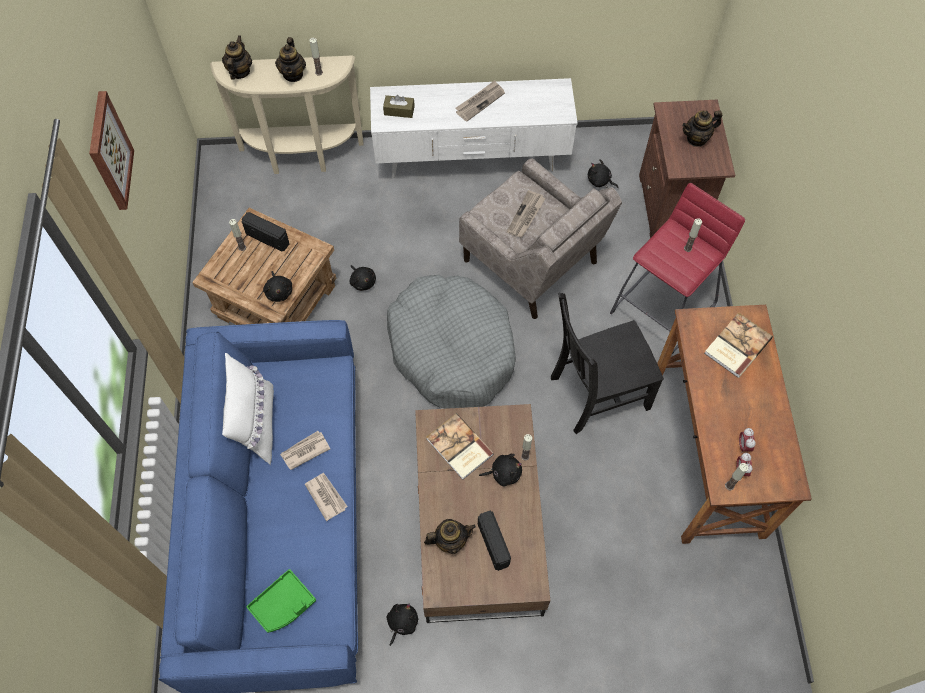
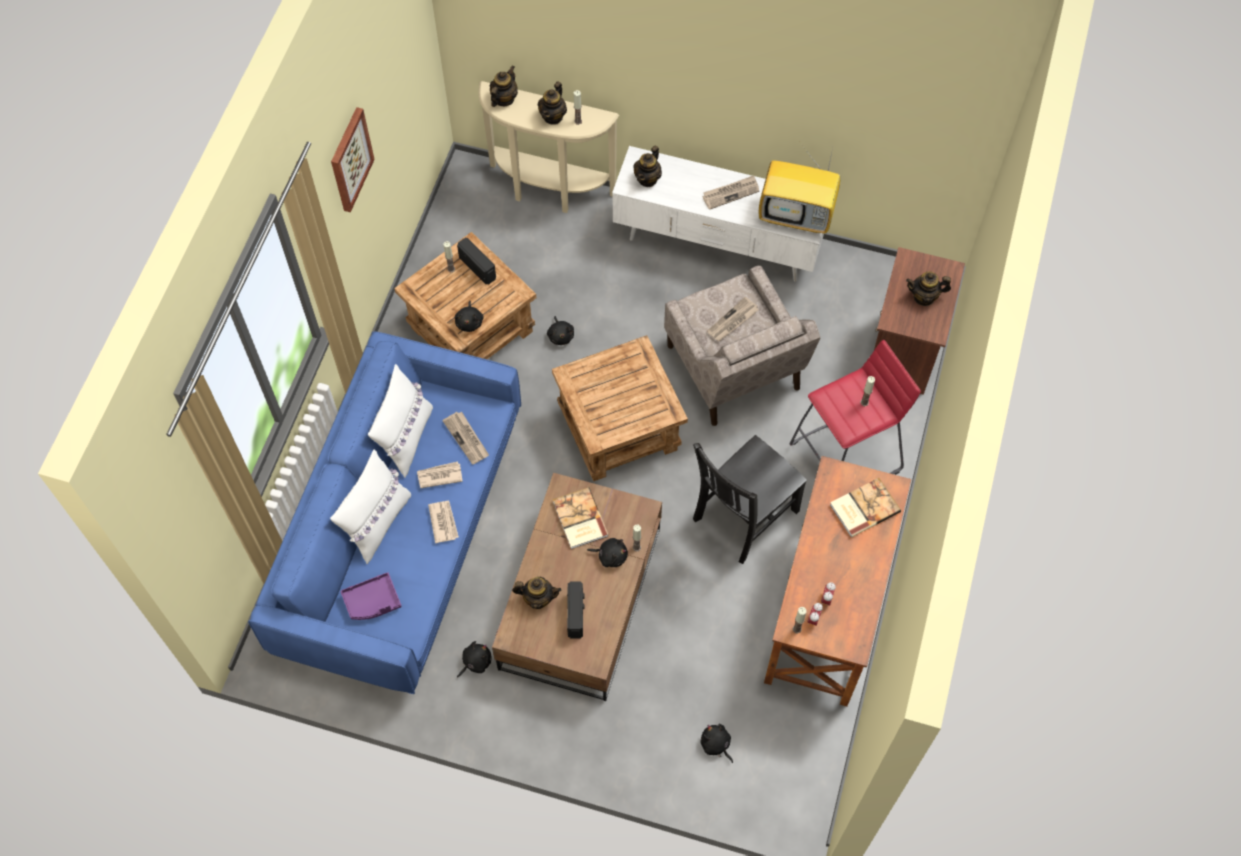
camera: 20 degrees right, 0 degrees up
green tray [246,569,316,633] -> purple tray [340,572,402,620]
brown tissue box [383,95,415,118] -> teapot [633,146,662,187]
grey dog bed [387,275,516,409] -> brown side table [552,335,688,481]
black chair [551,293,664,434] -> black chair turned 45 degrees counterclockwise [693,435,807,564]
black plush toy [588,159,619,188] -> black plush toy moved to [700,724,733,763]
none -> white pillow [330,450,411,564]
none -> newspaper [442,412,489,465]
none -> television [758,145,840,233]

